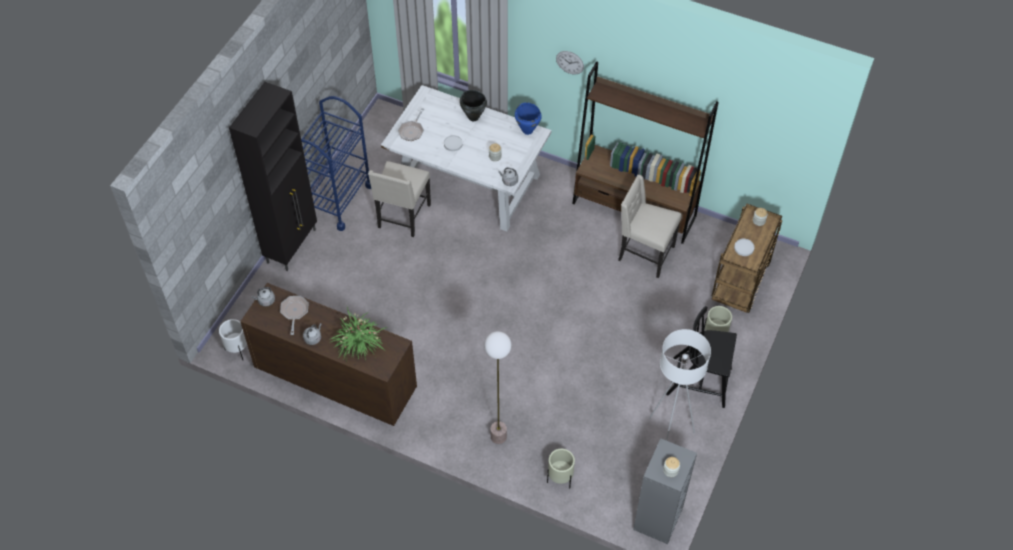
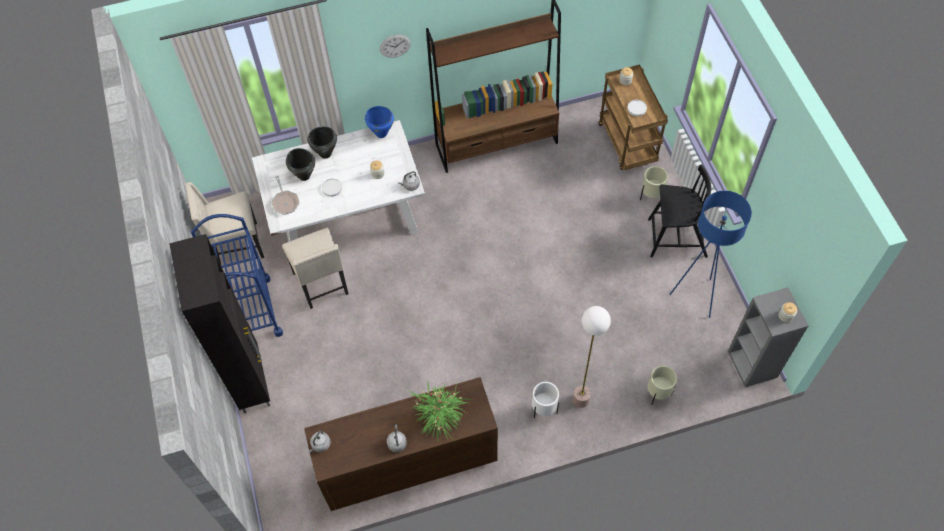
camera: 40 degrees left, 5 degrees up
white planter [219,319,247,360] -> white planter moved to [532,382,559,419]
frying pan [280,296,308,335] -> none
beige chair [618,175,682,278] -> beige chair moved to [185,182,264,265]
white floor lamp [649,329,711,441] -> blue floor lamp [670,191,752,318]
black chair [666,306,737,408] -> black chair turned 150 degrees counterclockwise [648,164,711,258]
none -> black cooking pot [286,148,315,181]

